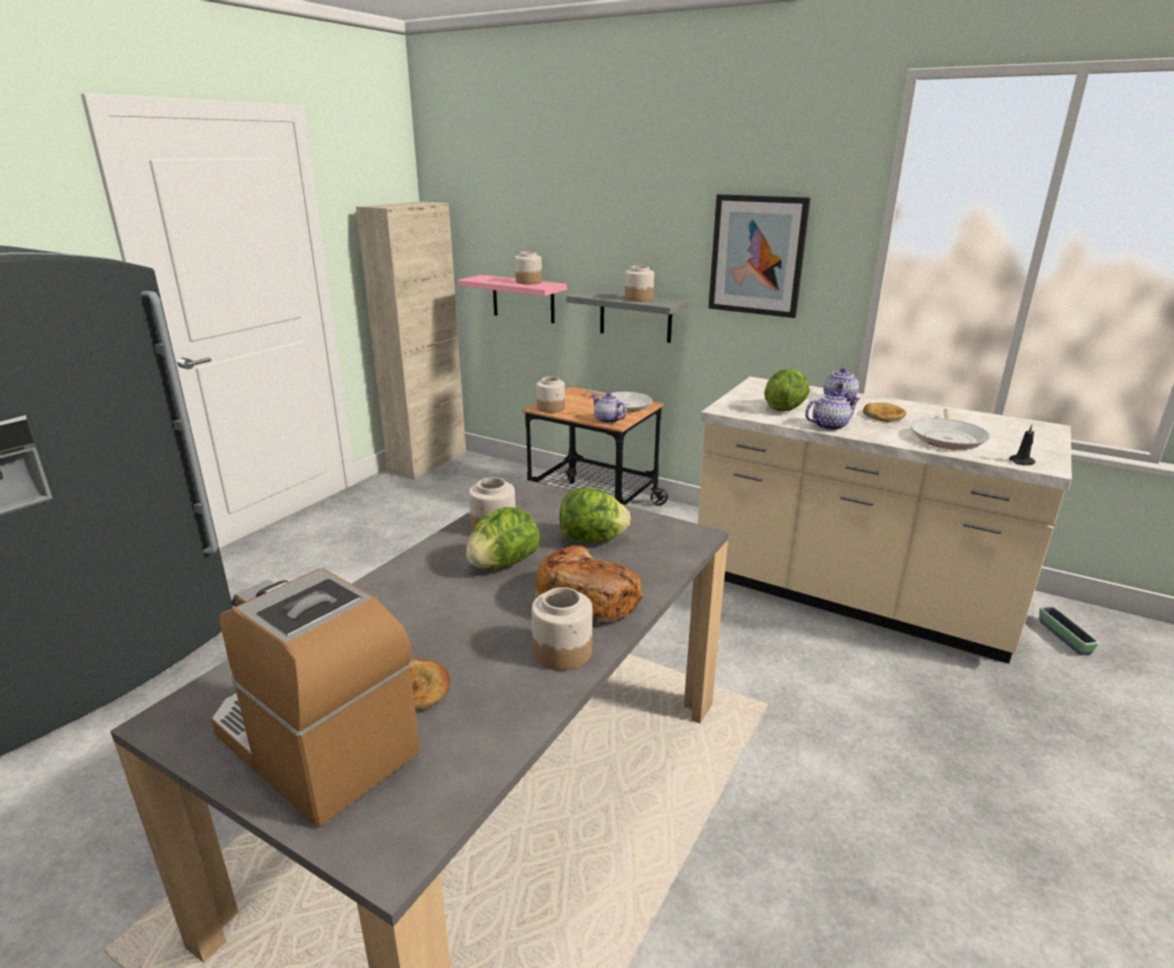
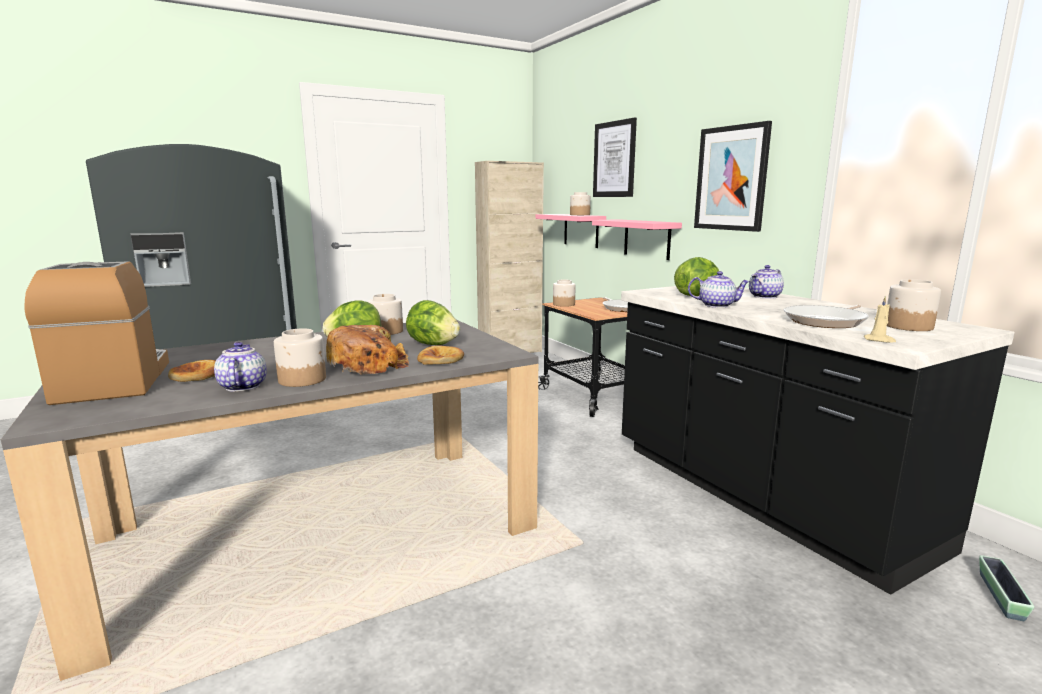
camera: 30 degrees right, 10 degrees down
grey shelf [566,290,688,343] -> pink shelf [592,219,682,260]
teapot [591,393,627,423] -> teapot moved to [214,342,267,392]
jar [625,266,654,302] -> jar moved to [887,279,941,331]
beige counter [698,377,1072,664] -> black counter [621,286,1014,595]
bread [863,403,906,422] -> bread moved to [417,346,464,365]
black candle [1009,425,1035,465] -> beige candle [864,296,896,343]
none -> picture [593,118,637,197]

